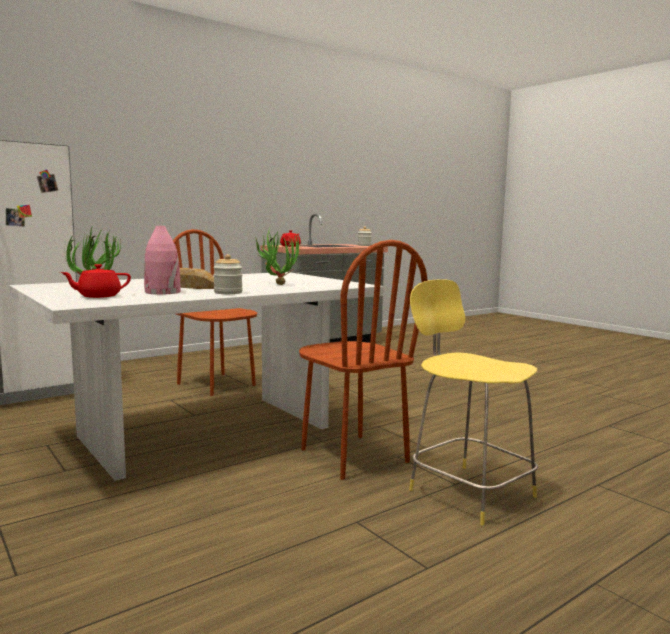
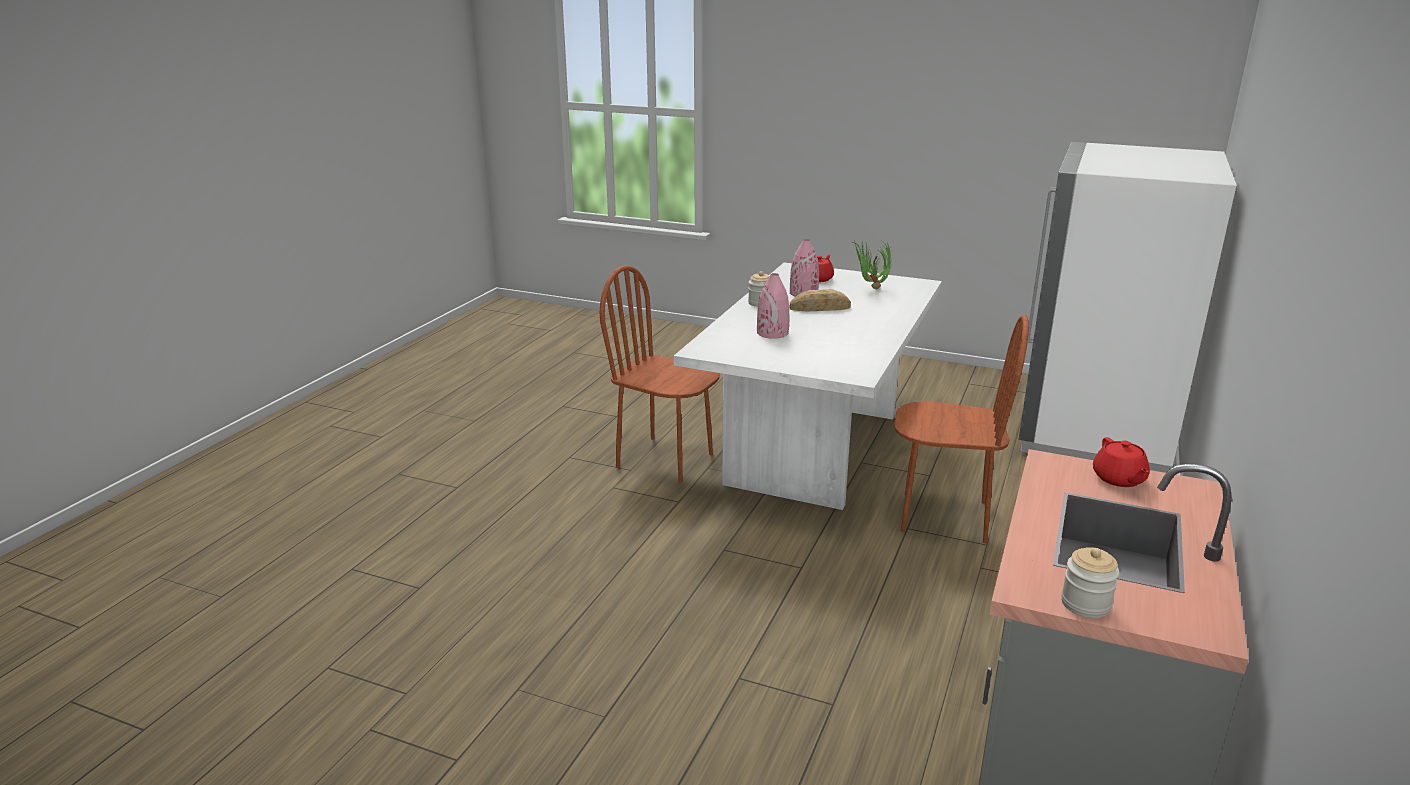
camera: 150 degrees right, 15 degrees up
potted plant [253,228,301,285] -> pink vase [757,273,789,339]
yellow stool [409,279,538,525] -> none

